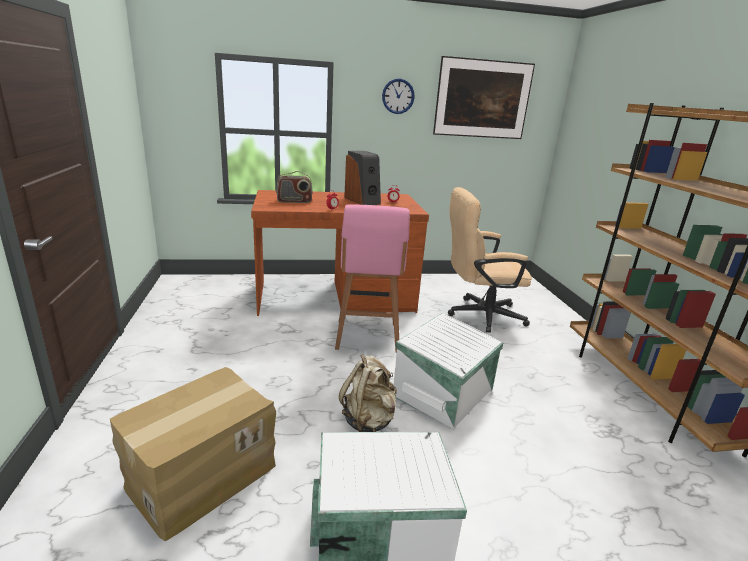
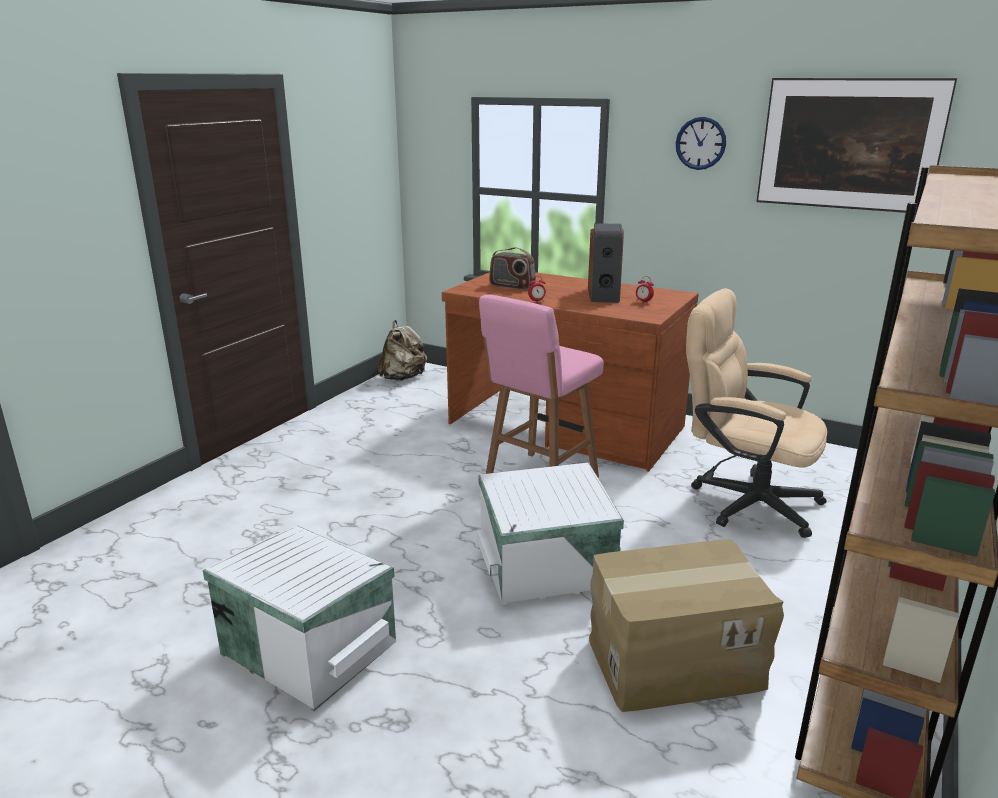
camera: 40 degrees right, 0 degrees up
cardboard box [110,367,276,541] -> cardboard box moved to [589,539,784,712]
beige backpack [339,354,397,432] -> beige backpack moved to [378,320,427,381]

